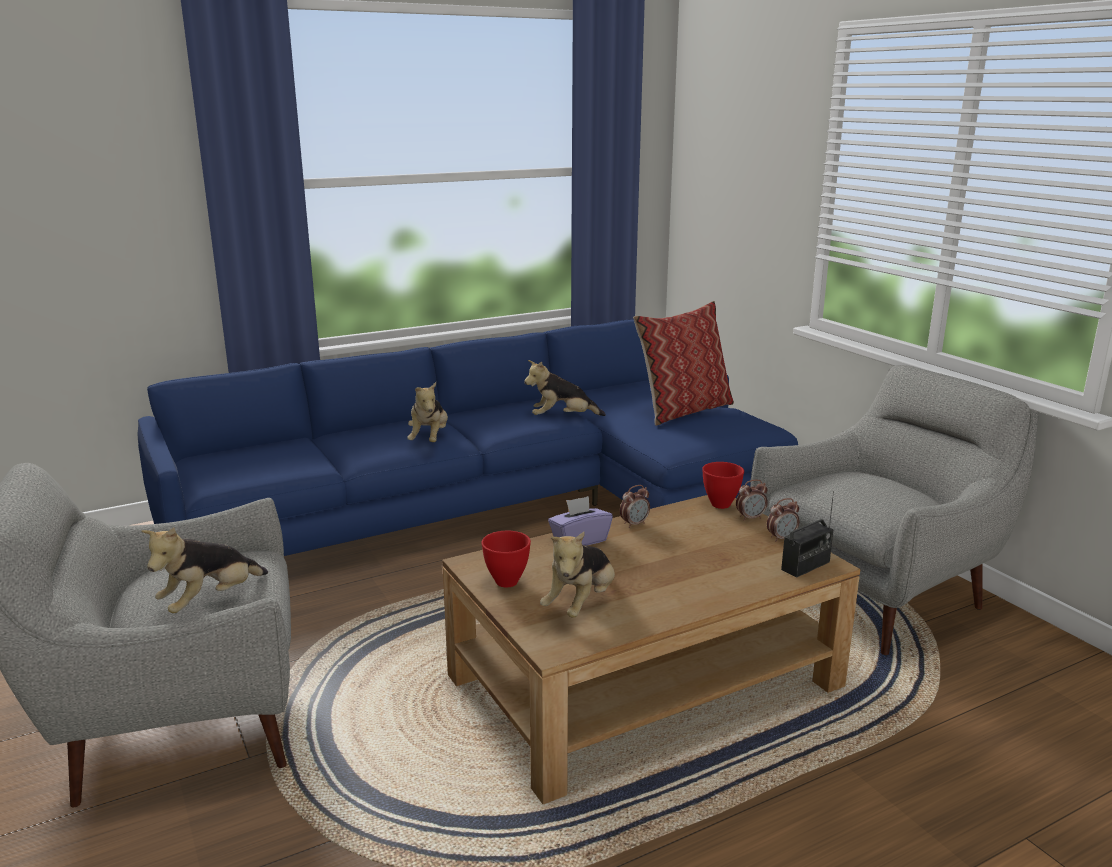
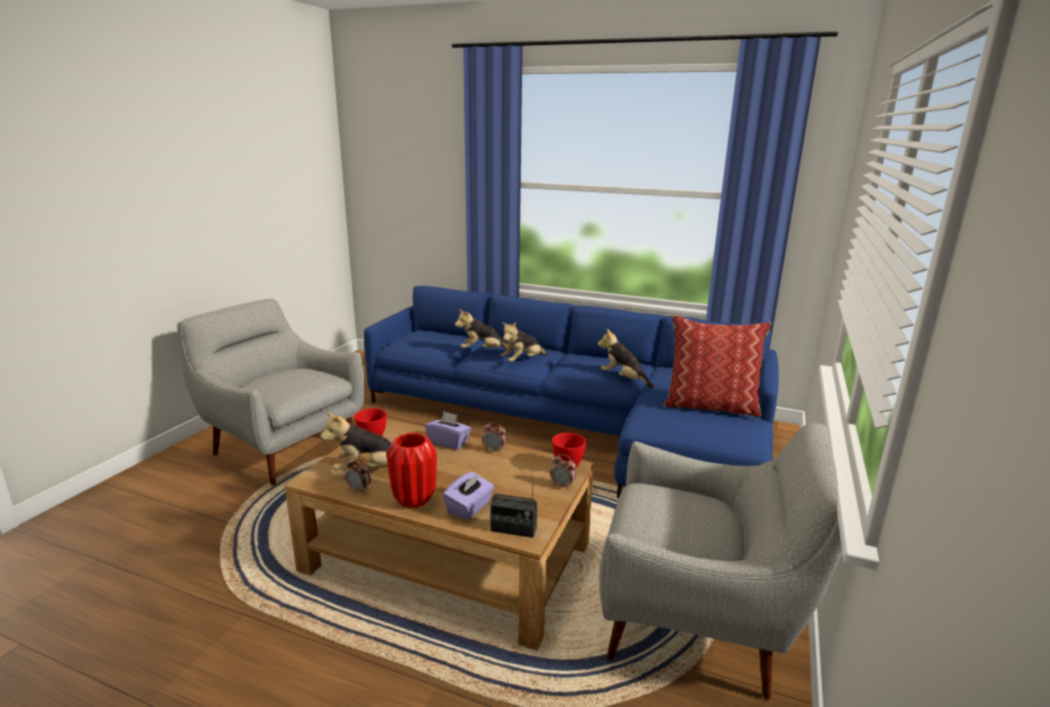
camera: 50 degrees right, 0 degrees up
plush toy [142,528,268,613] -> plush toy moved to [455,309,514,351]
alarm clock [767,498,799,542] -> alarm clock moved to [345,457,371,493]
none -> red vase [387,433,437,508]
none -> purple tissue box [443,472,494,520]

